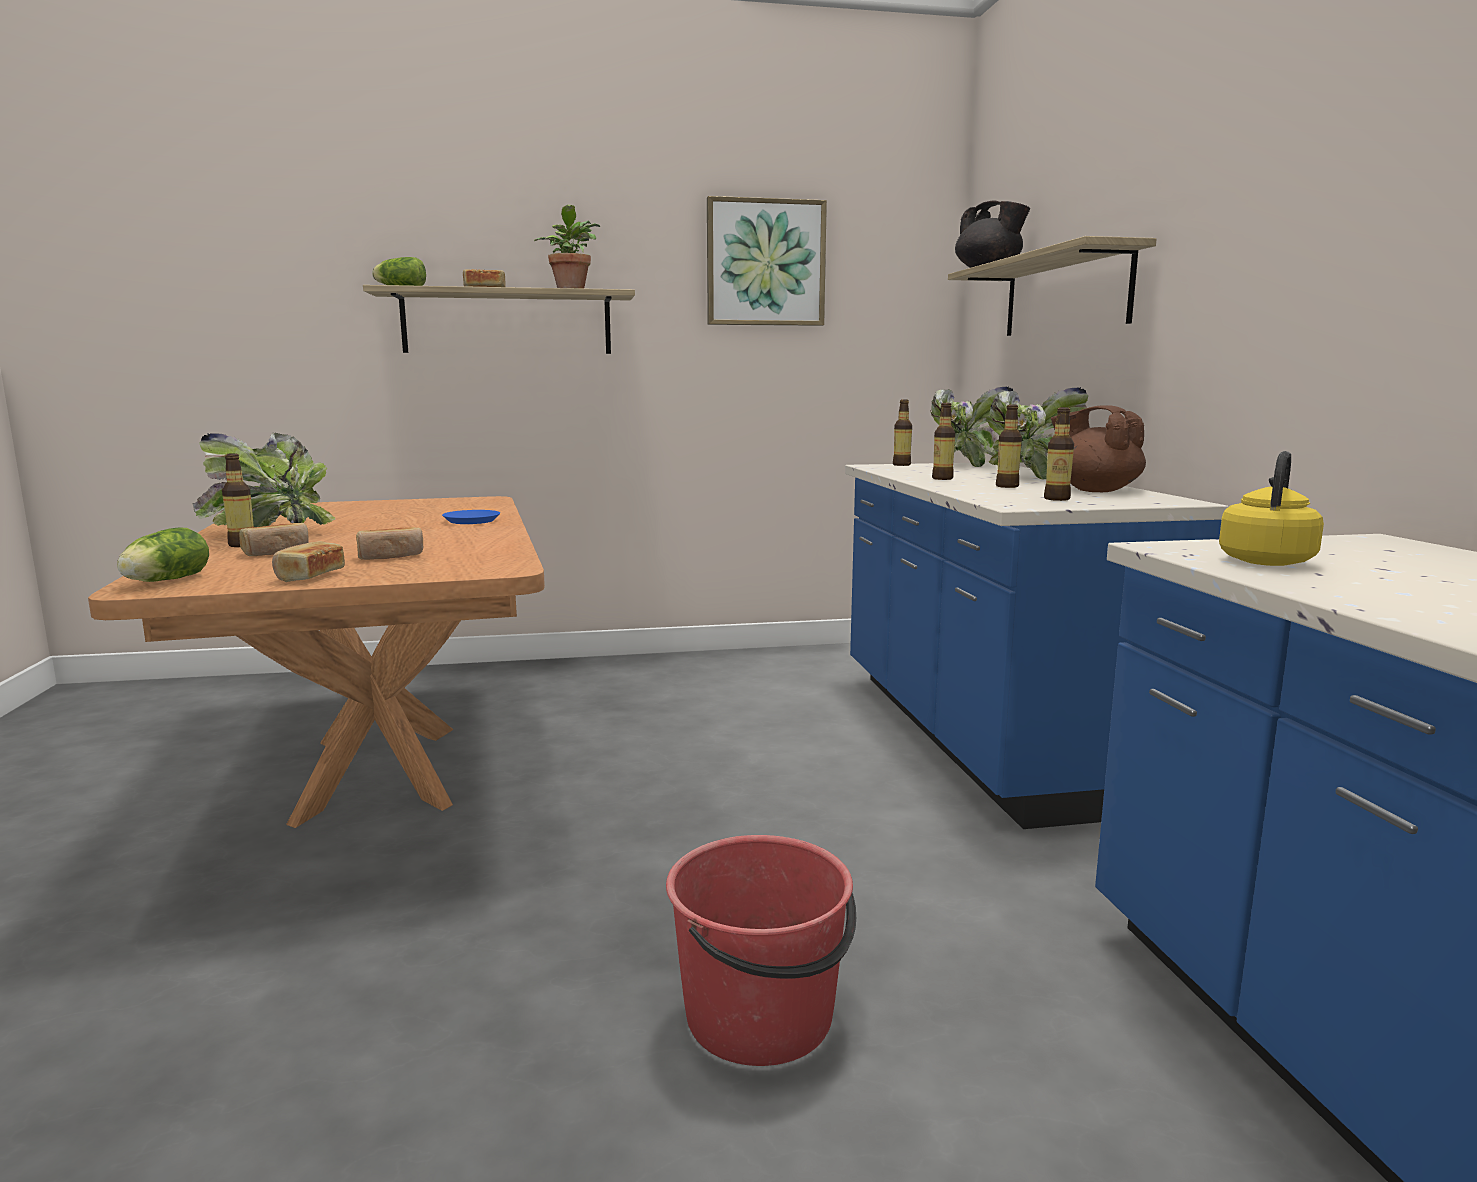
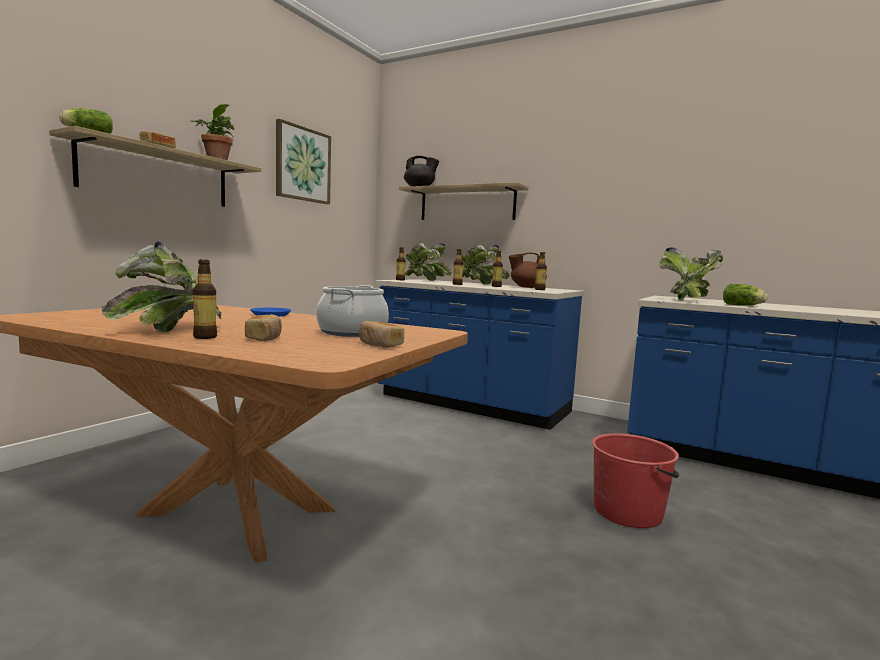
camera: 50 degrees left, 5 degrees down
lettuce [117,527,209,582] -> lettuce moved to [723,284,768,306]
bread [356,527,423,560] -> cooking pot [316,285,389,337]
yellow kettle [1219,451,1324,566] -> potted plant [660,247,723,301]

